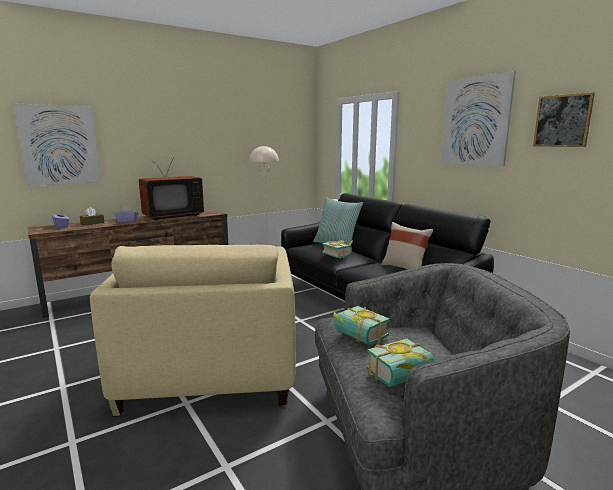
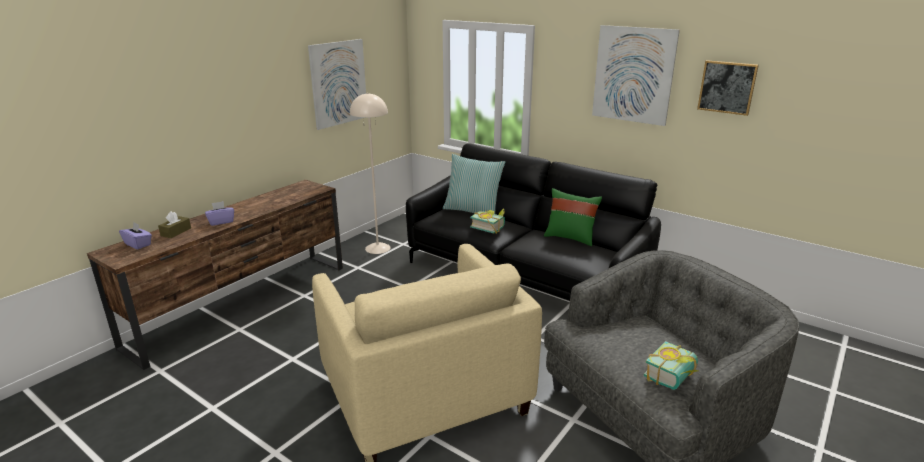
camera: 20 degrees left, 10 degrees up
picture [13,103,101,186] -> picture moved to [308,39,366,130]
television [139,158,204,220] -> none
book [333,306,390,345] -> none
beige pillow [381,222,434,270] -> green pillow [544,188,602,246]

